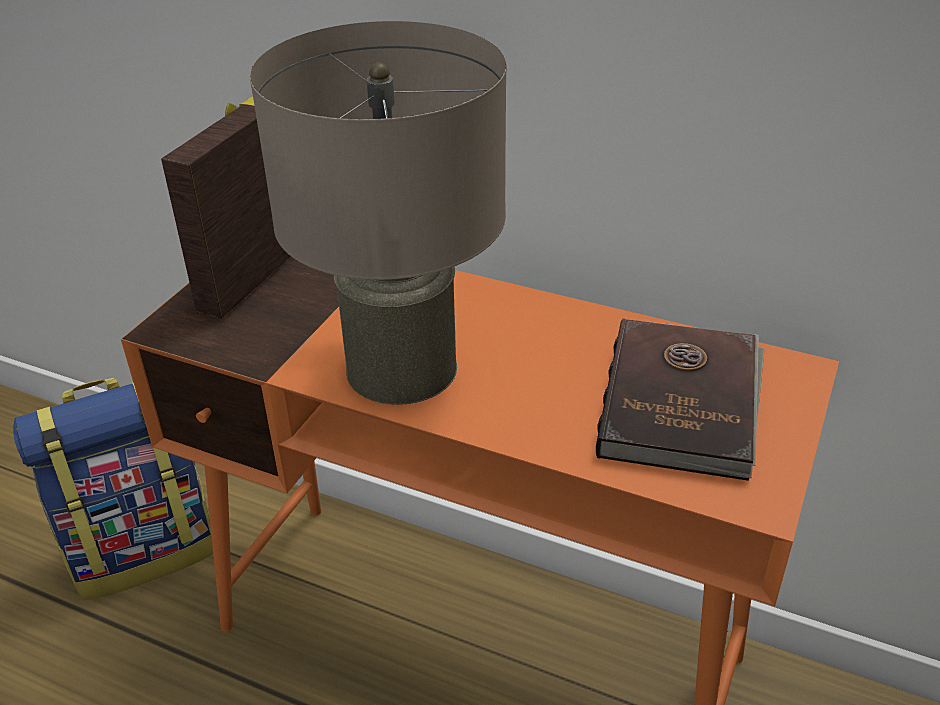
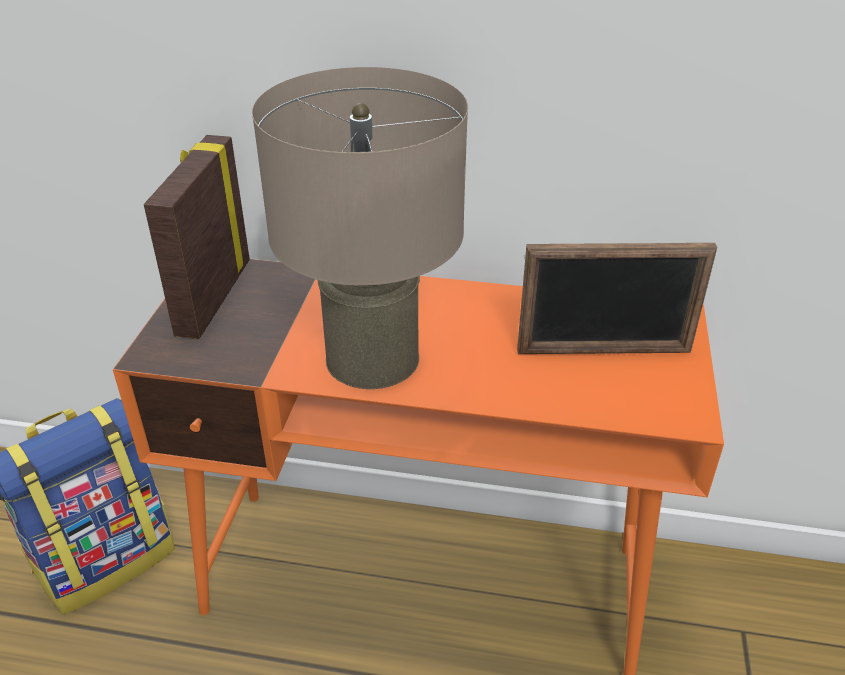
camera: 15 degrees left, 0 degrees up
brown book [596,318,765,481] -> picture frame [517,243,717,354]

